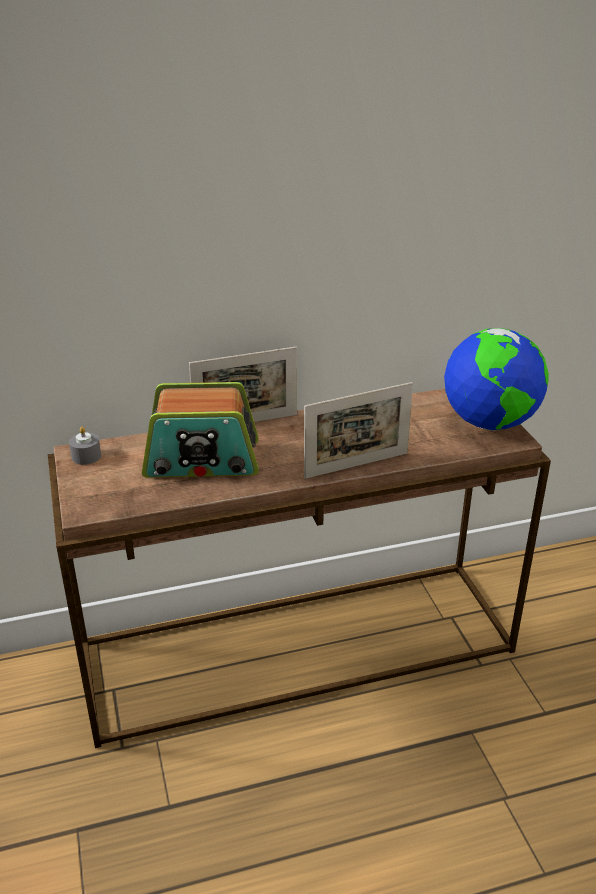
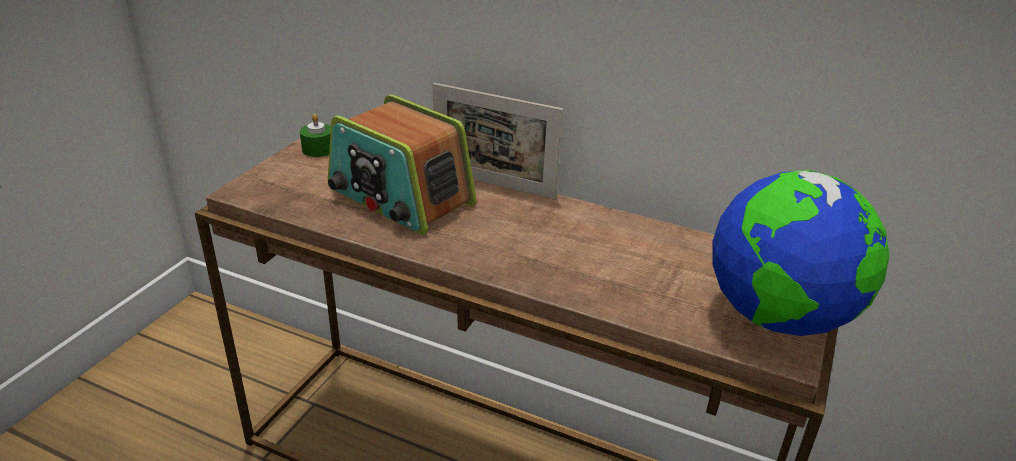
camera: 40 degrees right, 0 degrees up
grey candle [69,427,101,465] -> green candle [300,114,331,157]
picture frame [304,382,413,479] -> none

